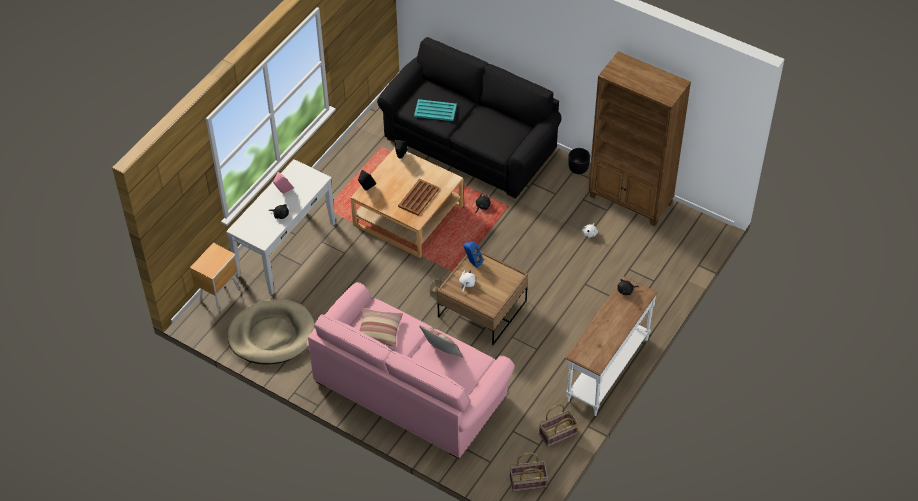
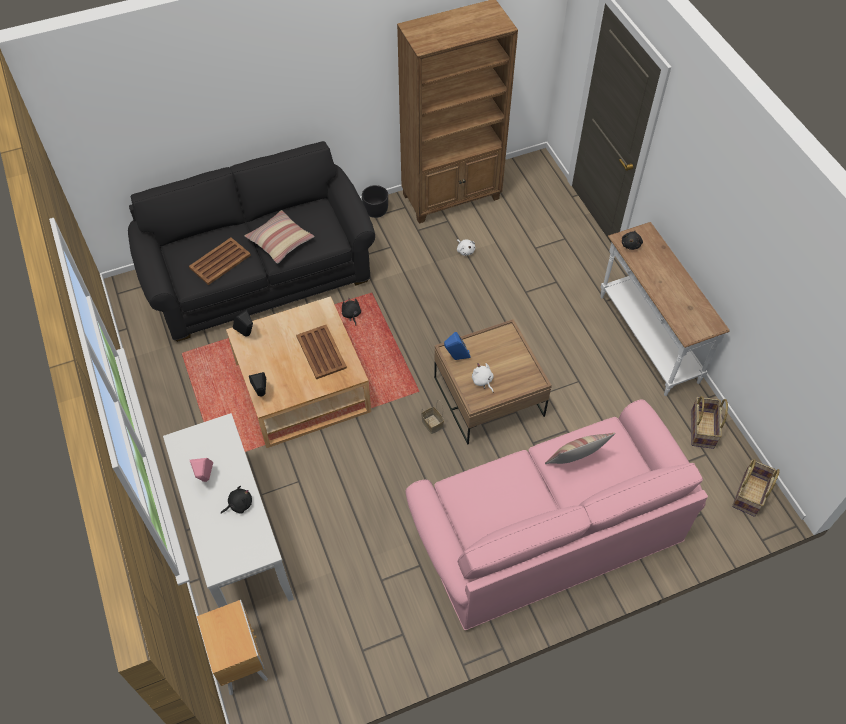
camera: 55 degrees left, 5 degrees up
beige dog bed [227,299,315,365] -> none
pillow [360,308,403,347] -> pillow moved to [245,210,314,264]
turquoise tray [414,99,457,121] -> brown tray [189,237,251,285]

